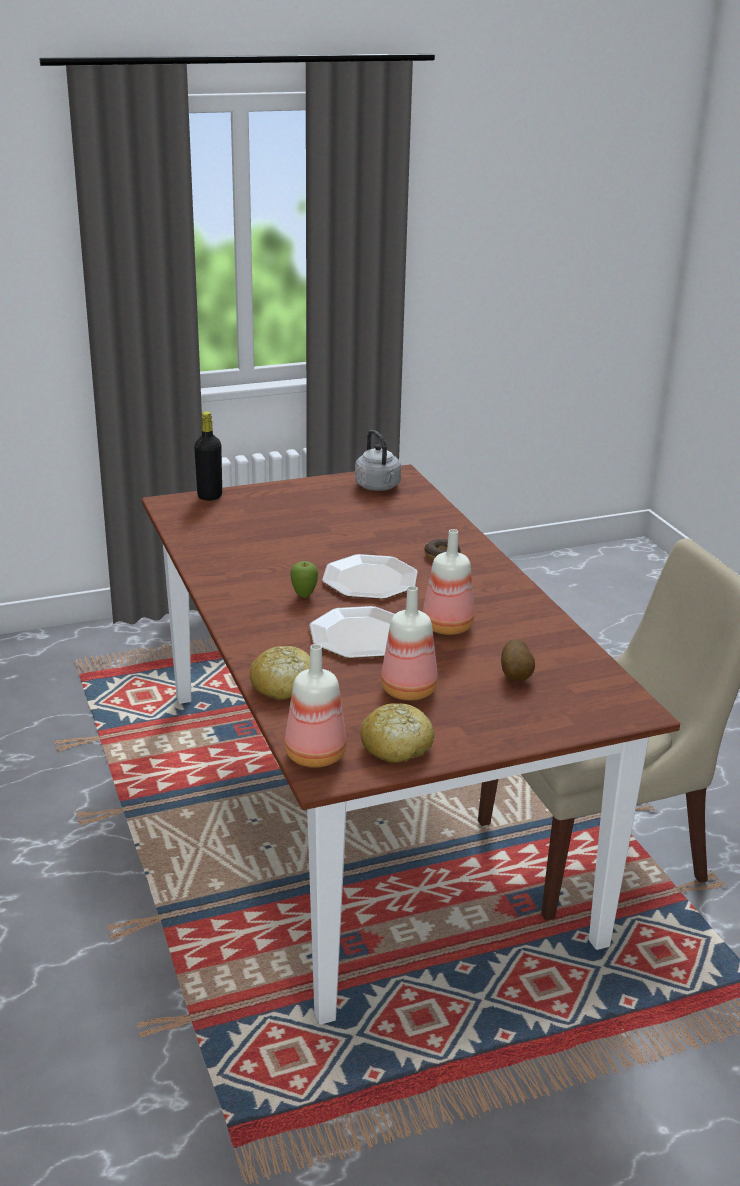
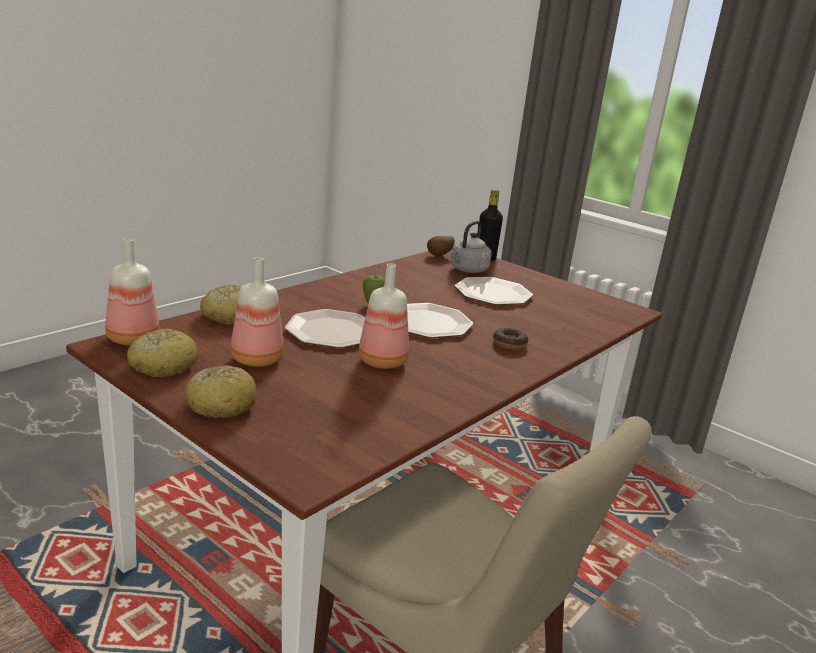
camera: 60 degrees right, 5 degrees down
grey kettle [355,430,401,491] -> grey kettle moved to [451,221,492,273]
potato [501,639,535,681] -> potato moved to [427,236,455,256]
none -> bread [186,365,257,418]
none -> plate [455,277,533,305]

